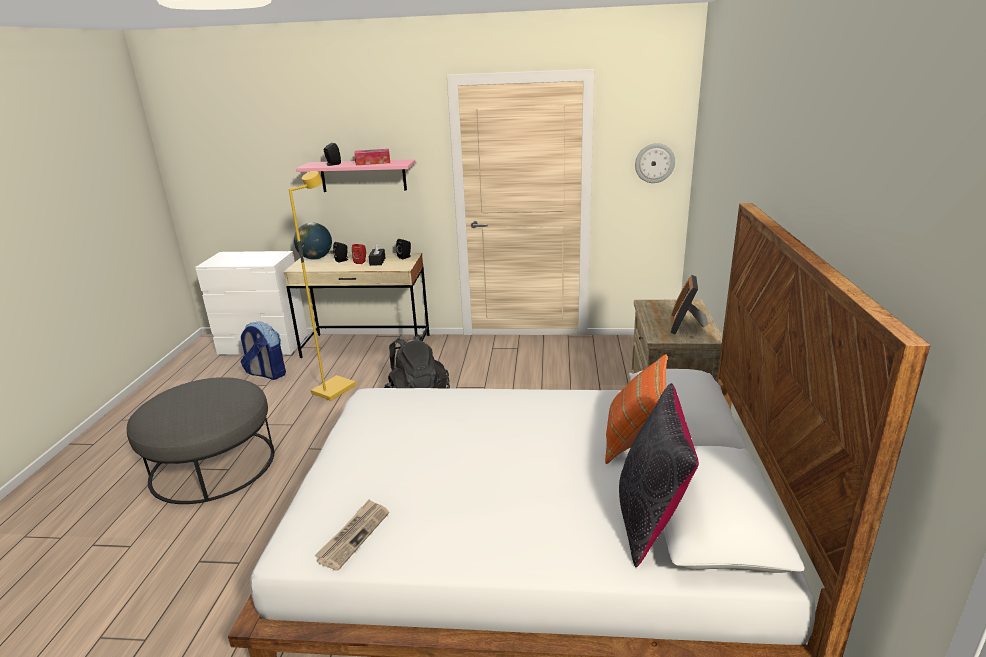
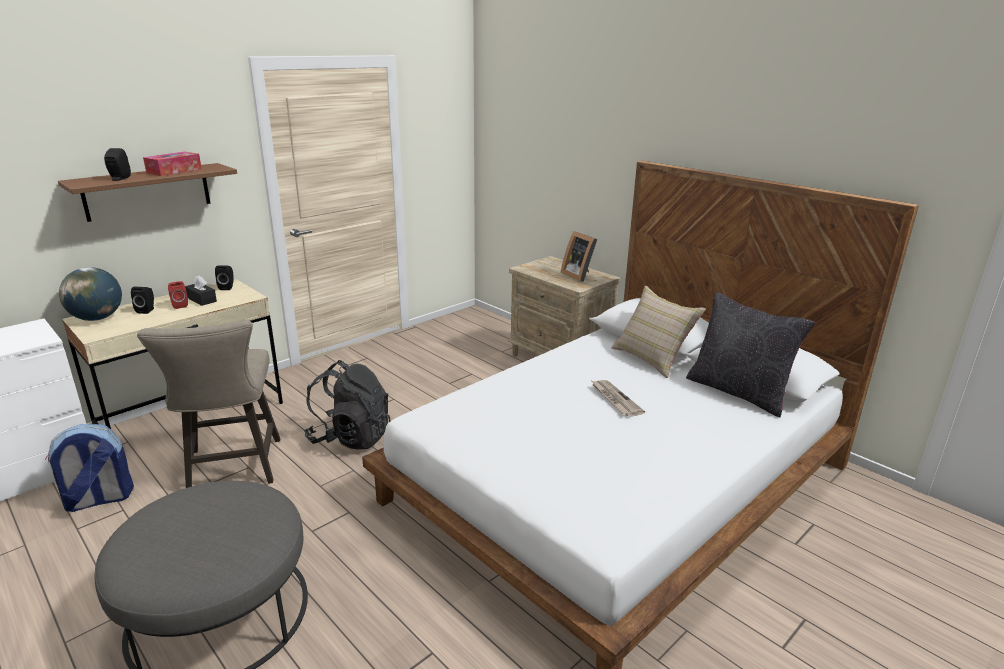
camera: 50 degrees left, 0 degrees up
yellow floor lamp [289,171,356,401] -> beige stool [137,319,280,488]
pink shelf [296,159,415,192] -> brown shelf [58,163,237,222]
newspaper [314,499,389,571] -> newspaper moved to [592,380,645,417]
orange pillow [605,354,667,464] -> beige pillow [611,286,706,378]
wall clock [635,143,675,183] -> none

